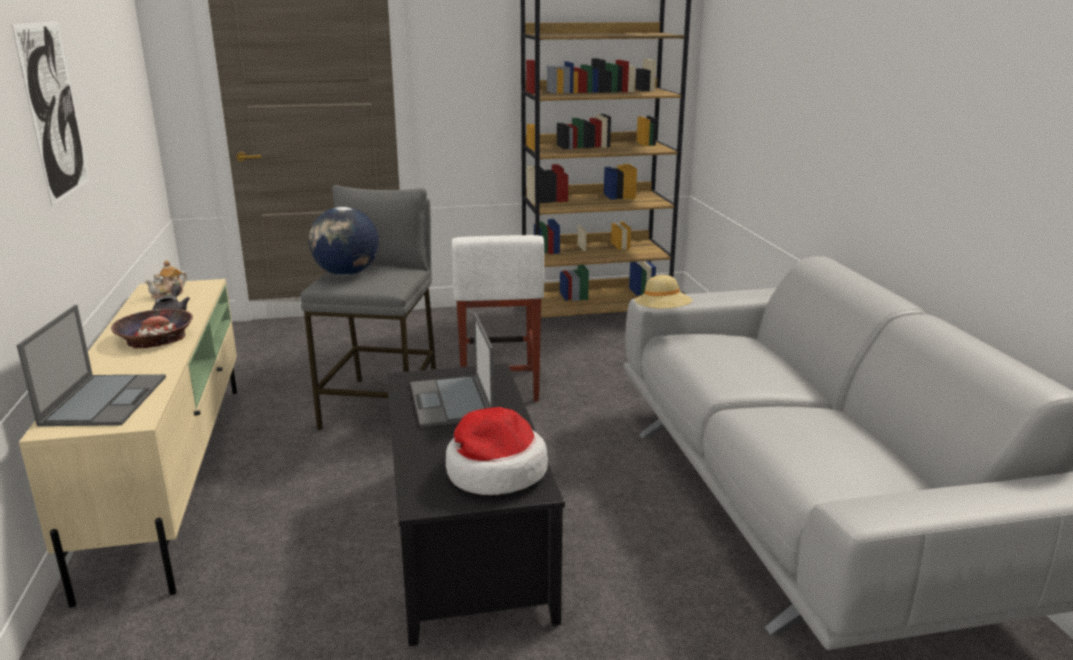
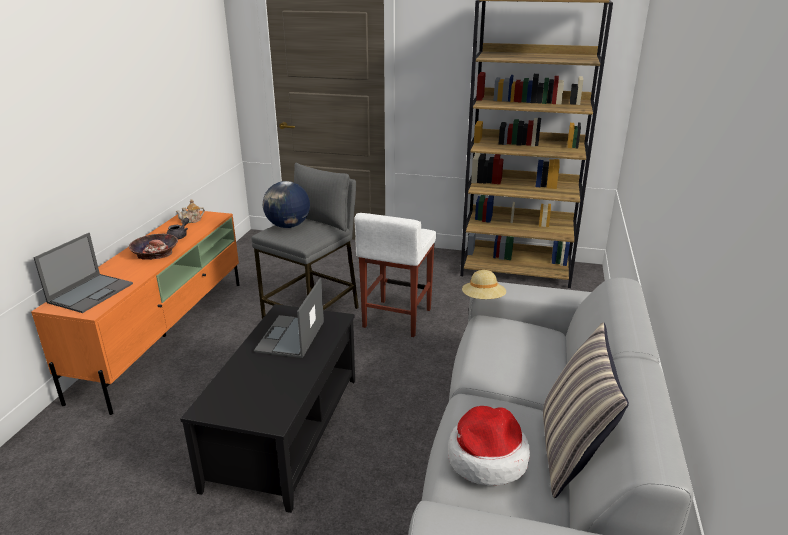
camera: 25 degrees right, 5 degrees up
picture [11,21,90,206] -> none
beige tv stand [19,279,237,608] -> orange tv stand [31,209,239,415]
hat [446,407,548,495] -> hat moved to [448,406,530,485]
none -> pillow [543,322,629,498]

